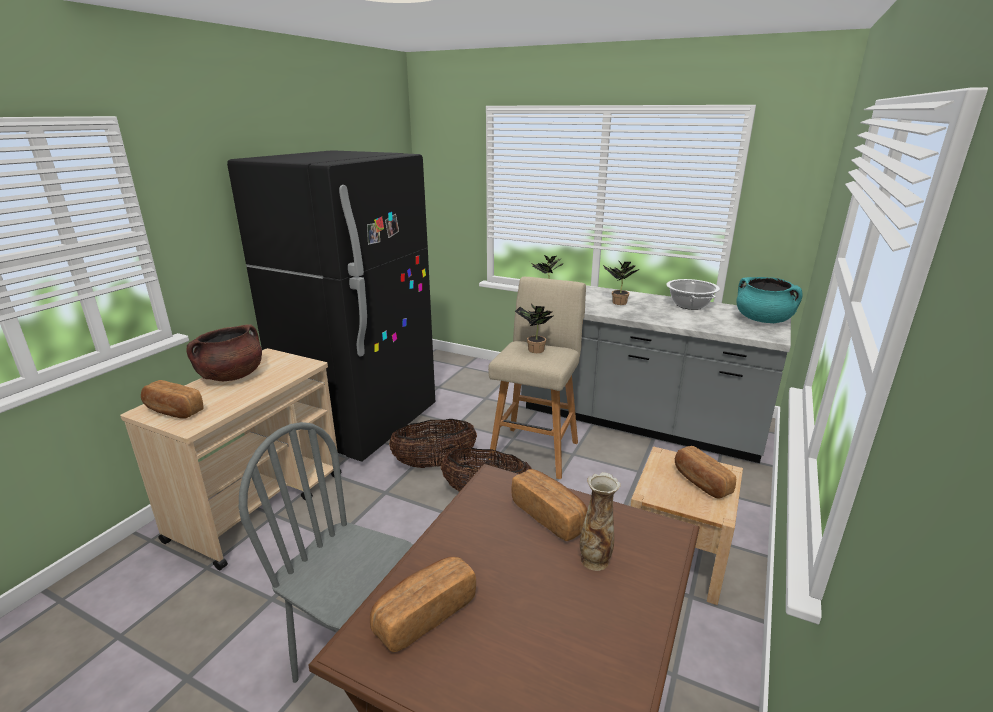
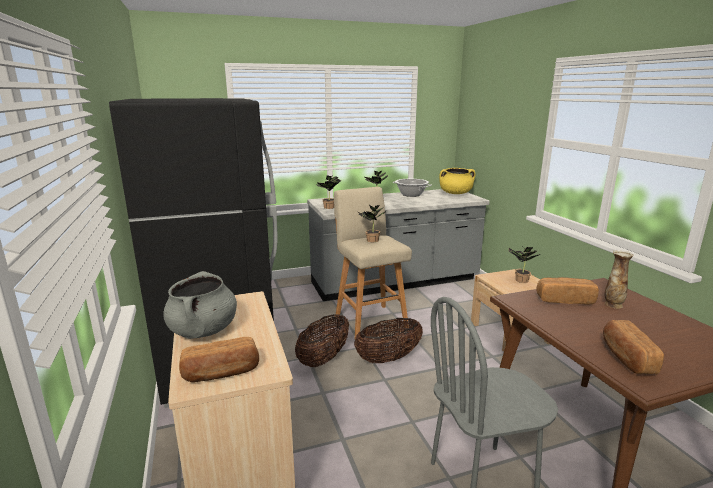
camera: 45 degrees left, 5 degrees down
brown cooking pot [186,324,262,381] -> grey cooking pot [164,271,237,339]
bread [675,446,736,499] -> potted plant [509,246,540,283]
turquoise cooking pot [736,277,803,323] -> yellow cooking pot [439,168,476,194]

